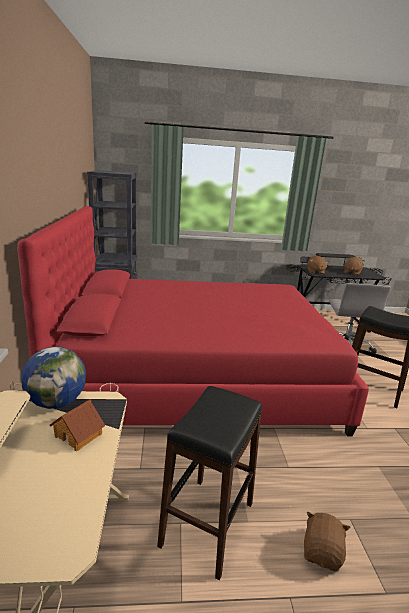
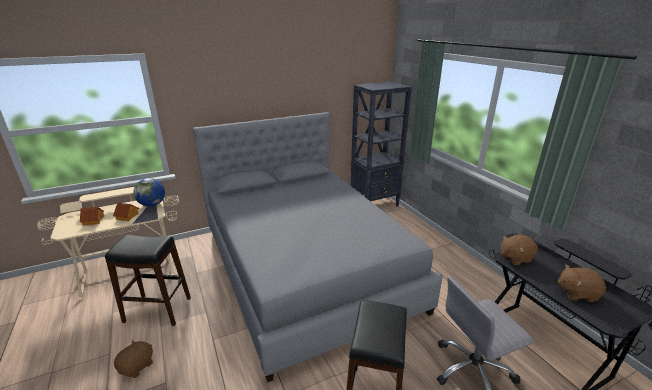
camera: 70 degrees right, 5 degrees up
red bed [17,206,369,436] -> grey bed [193,112,443,382]
brown plush toy [304,512,351,572] -> brown plush toy turned 60 degrees counterclockwise [114,340,153,378]
none -> toy house [80,207,104,225]

